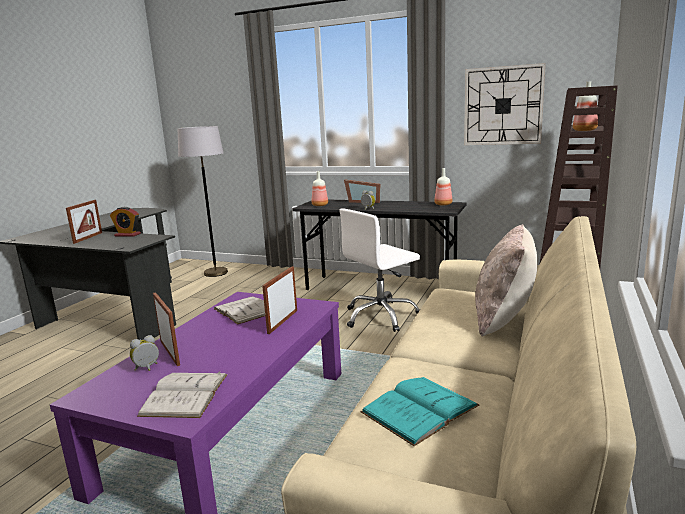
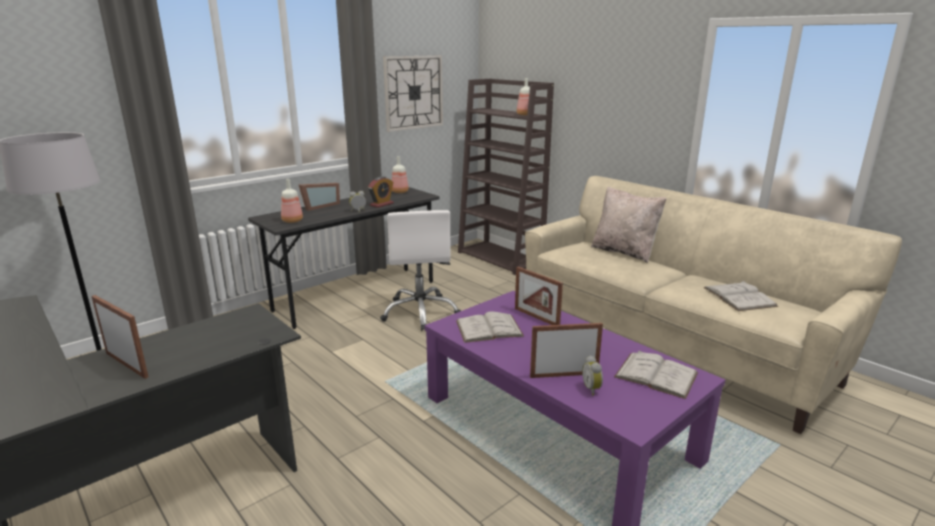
camera: 65 degrees left, 5 degrees up
alarm clock [110,207,141,237] -> alarm clock moved to [368,176,394,208]
turquoise book [361,377,479,446] -> white book [703,281,778,311]

